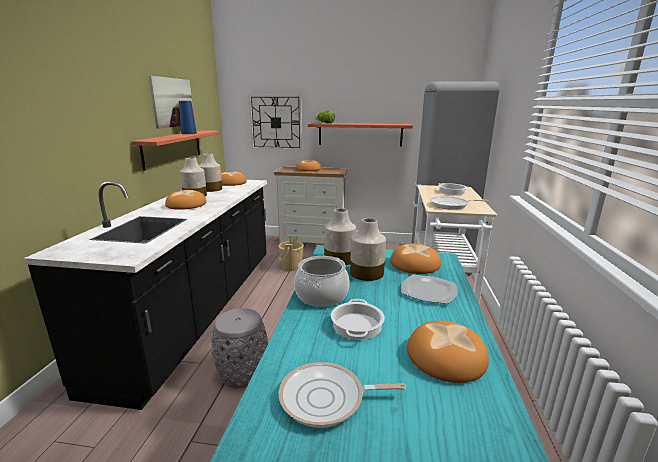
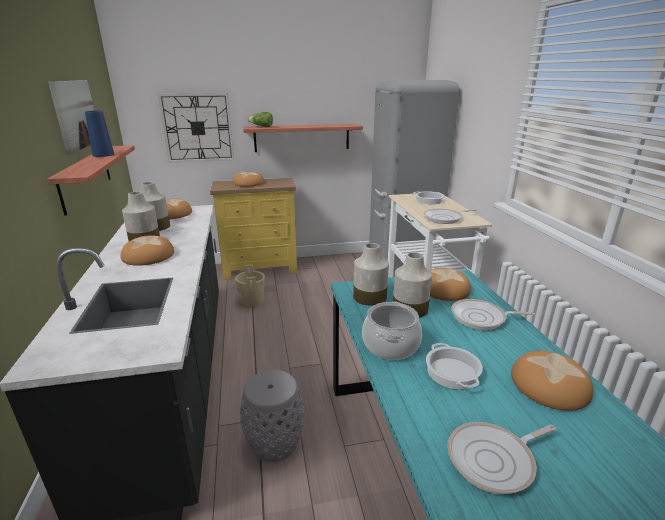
camera: 20 degrees left, 5 degrees up
white dresser [274,166,348,244] -> yellow dresser [210,178,297,280]
plate [401,275,458,304] -> frying pan [451,299,535,330]

